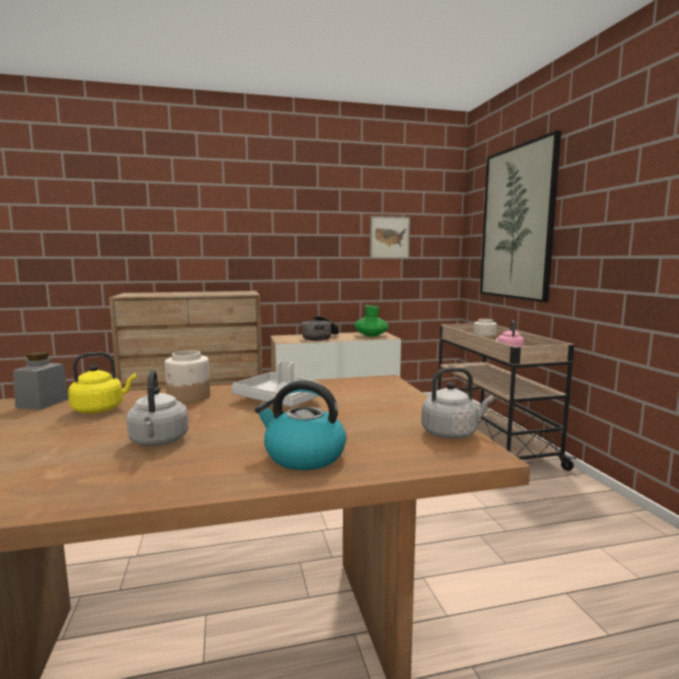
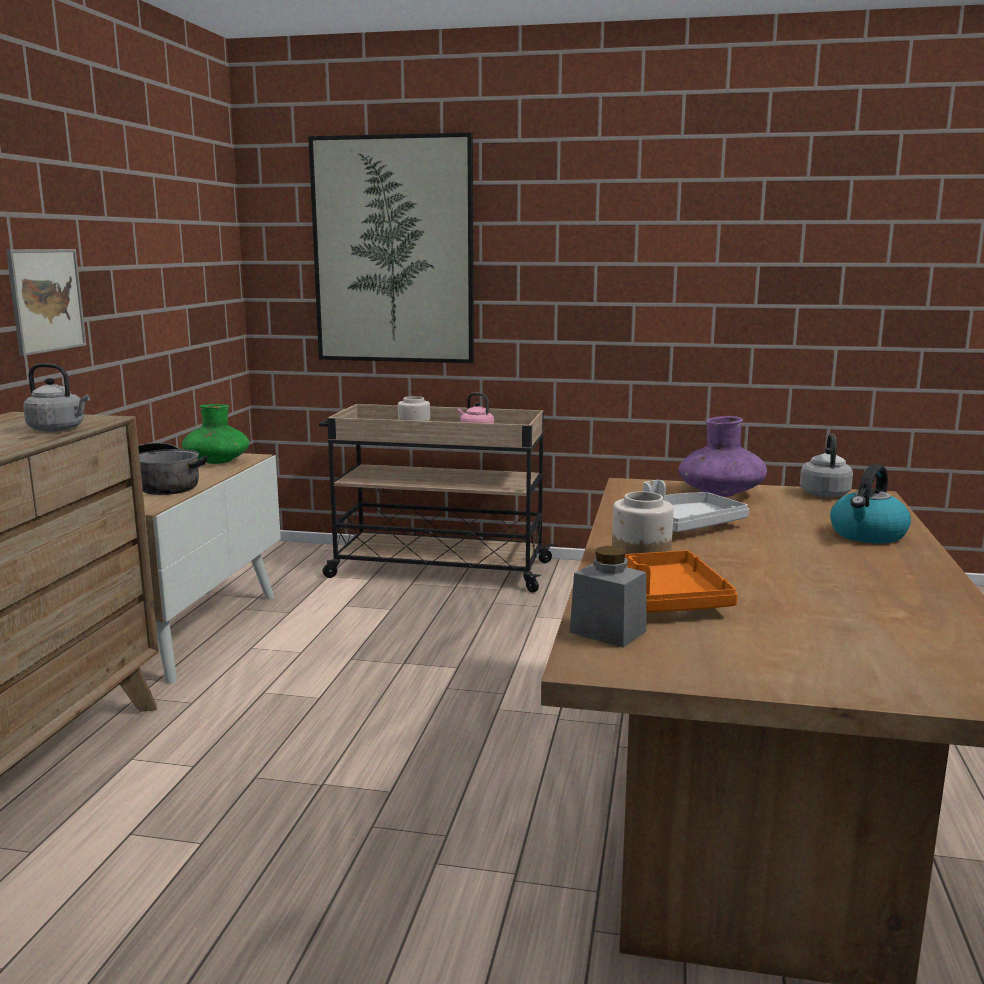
camera: 65 degrees left, 5 degrees up
yellow kettle [68,352,136,413] -> orange tray [625,550,738,613]
grey kettle [126,370,189,446] -> grey kettle moved to [23,363,90,432]
picture [370,216,410,258] -> picture moved to [6,249,86,356]
none -> purple vase [678,416,767,497]

